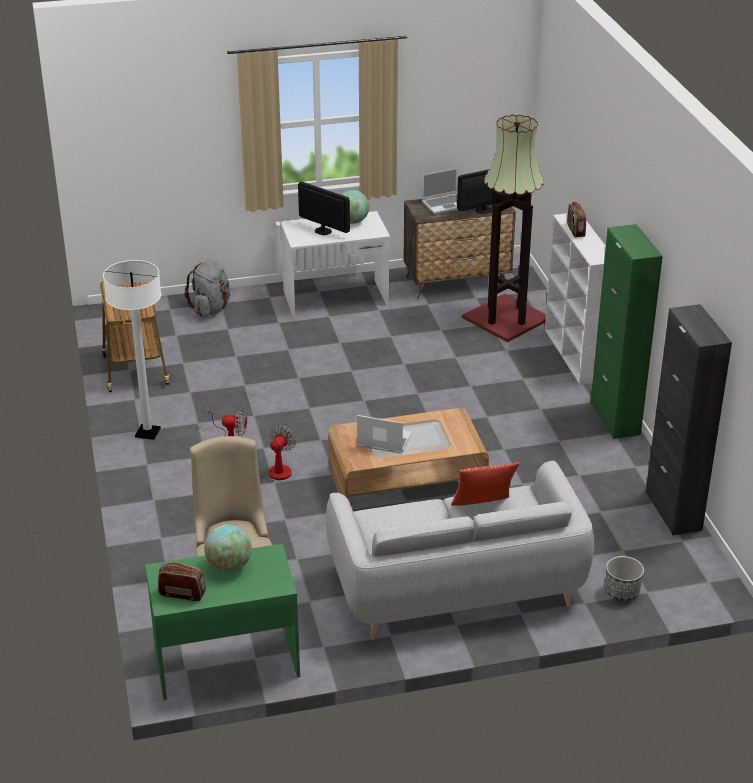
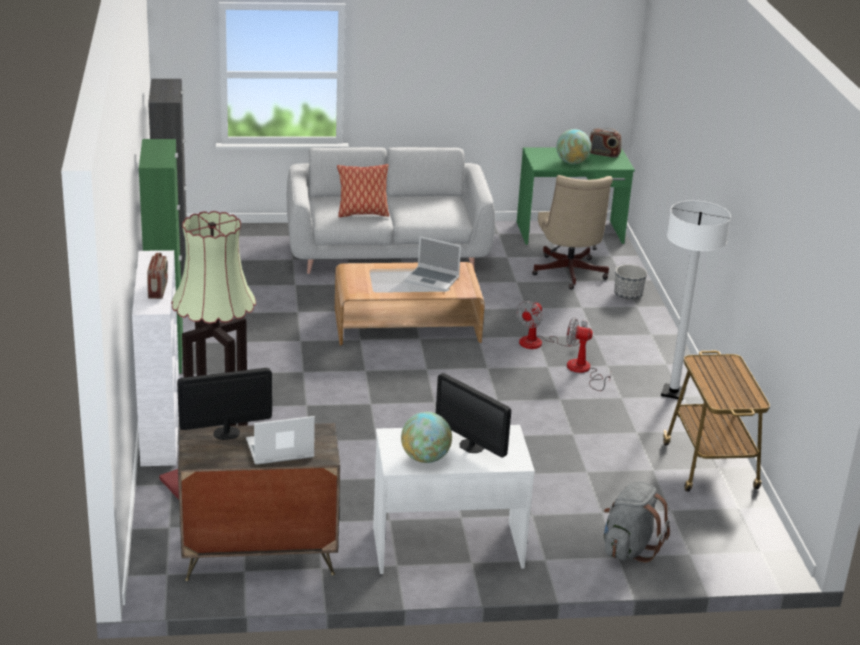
camera: 175 degrees left, 5 degrees down
planter [606,556,644,601] -> planter moved to [614,265,647,299]

